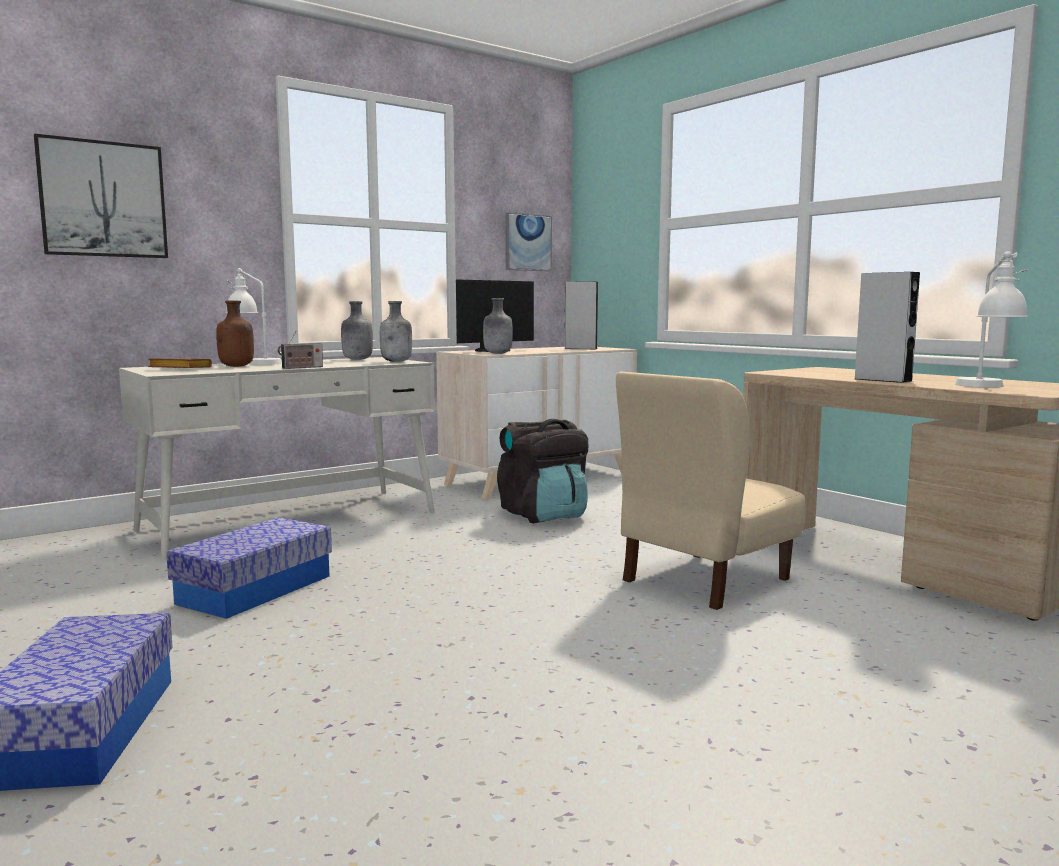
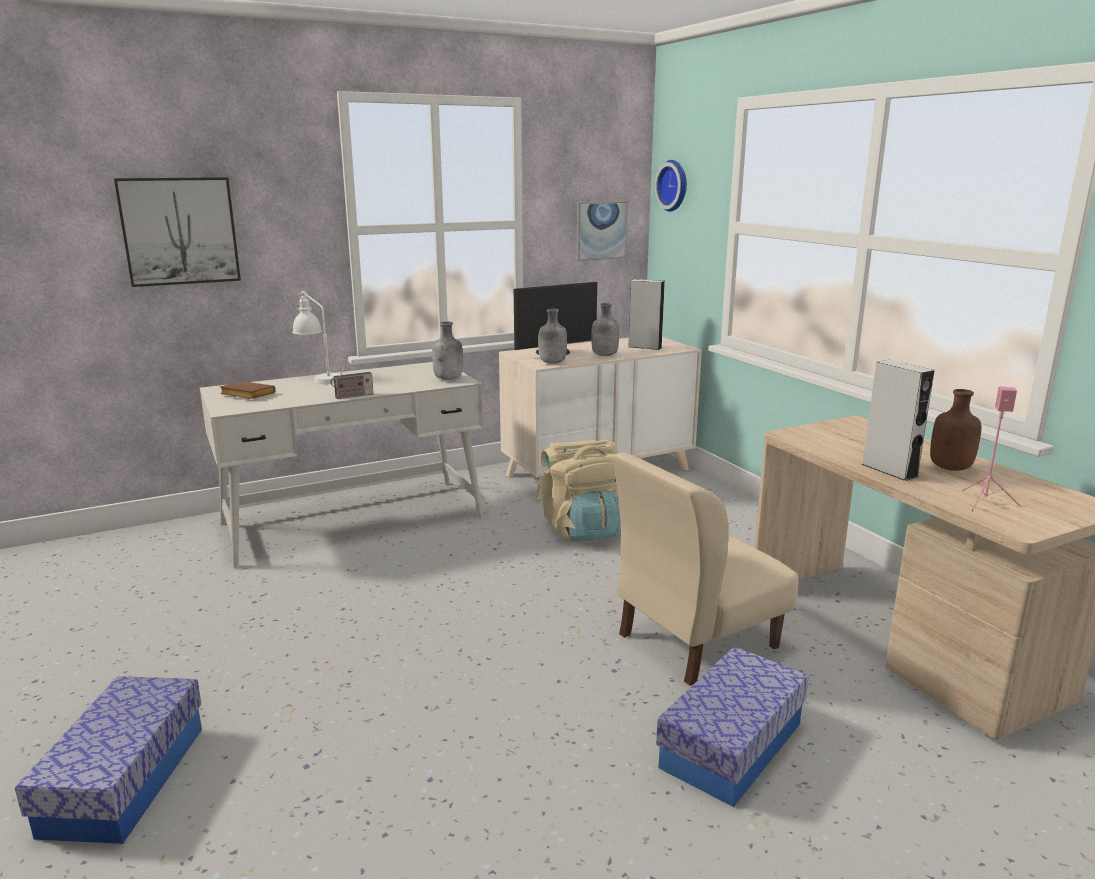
camera: 10 degrees right, 10 degrees up
storage box [166,517,332,619] -> storage box moved to [656,646,809,807]
brown bottle [216,301,254,367] -> brown bottle moved to [930,389,981,471]
grey bottle [341,301,373,360] -> grey bottle moved to [591,303,619,356]
black backpack [497,419,588,523] -> beige backpack [541,440,621,542]
white table lamp [955,251,1028,388] -> pink speaker [962,386,1021,512]
none -> wall clock [654,160,687,212]

